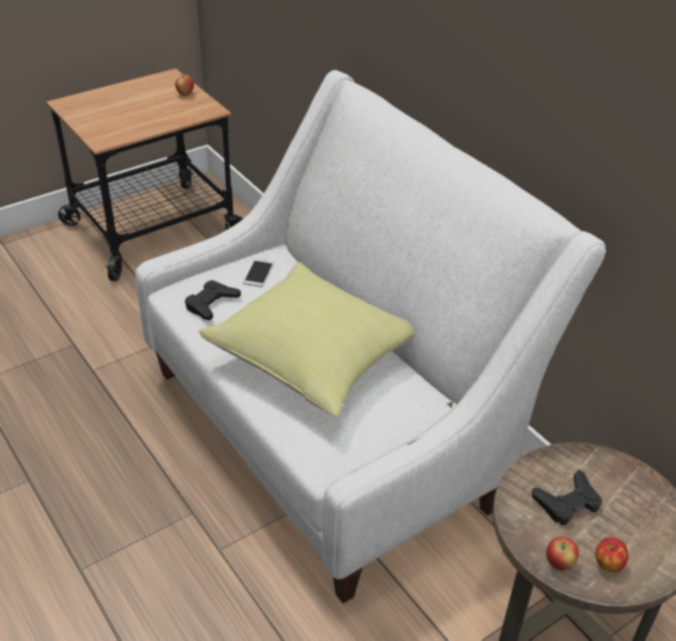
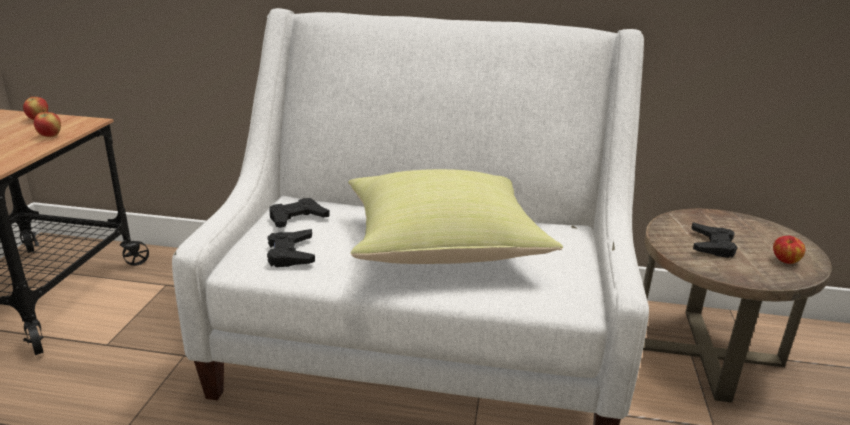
camera: 45 degrees left, 15 degrees down
phone [243,259,274,287] -> black game controller [269,198,330,228]
apple [546,536,579,570] -> apple moved to [34,111,61,137]

